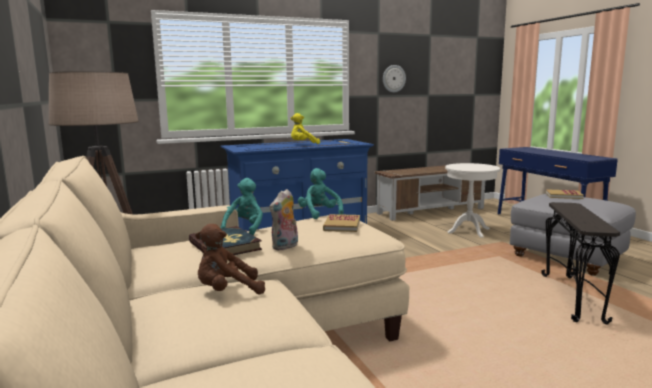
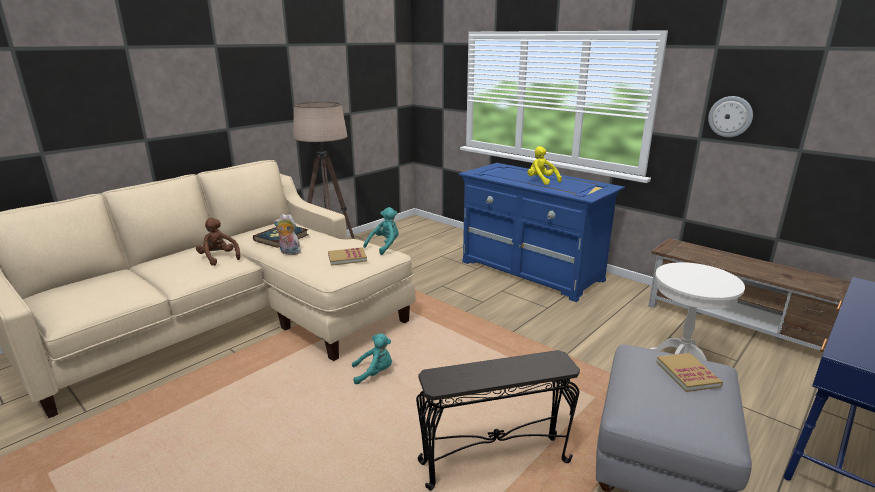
camera: 65 degrees right, 10 degrees up
turquoise plush toy [221,178,263,235] -> turquoise plush toy moved to [352,333,392,384]

